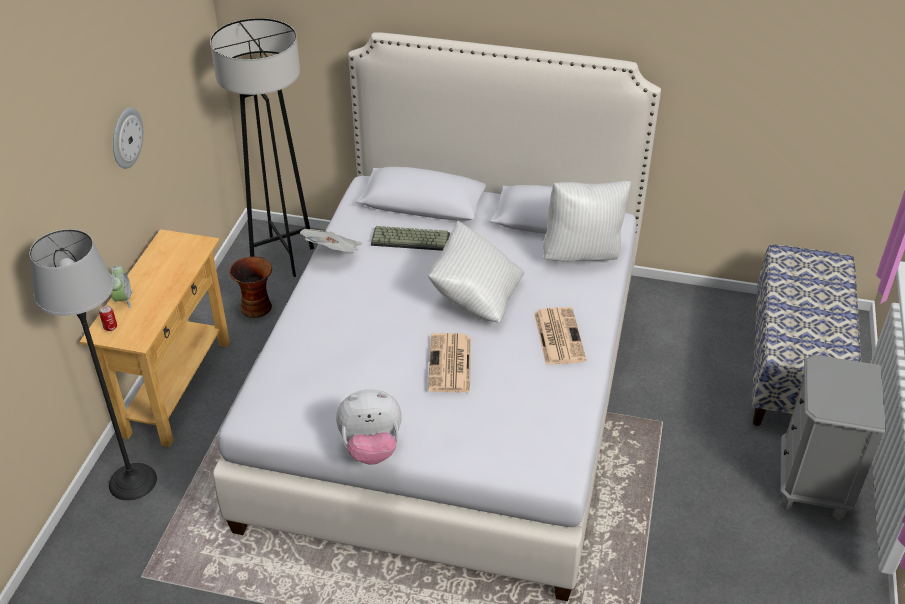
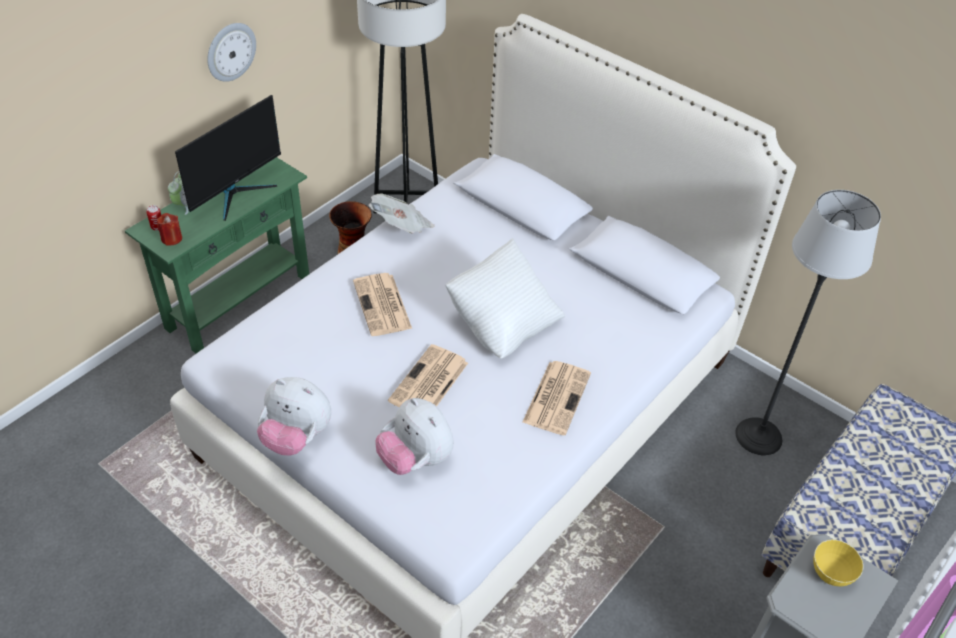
camera: 25 degrees right, 5 degrees up
floor lamp [29,229,157,501] -> floor lamp moved to [735,190,881,455]
beige console table [80,229,230,447] -> green console table [125,157,309,353]
keyboard [371,226,450,251] -> none
white pillow [543,181,631,262] -> none
none -> red candle [157,213,182,246]
none -> monitor [175,95,281,221]
none -> newspaper [353,273,412,336]
none -> plush toy [375,398,454,475]
none -> yellow bowl [813,539,863,587]

